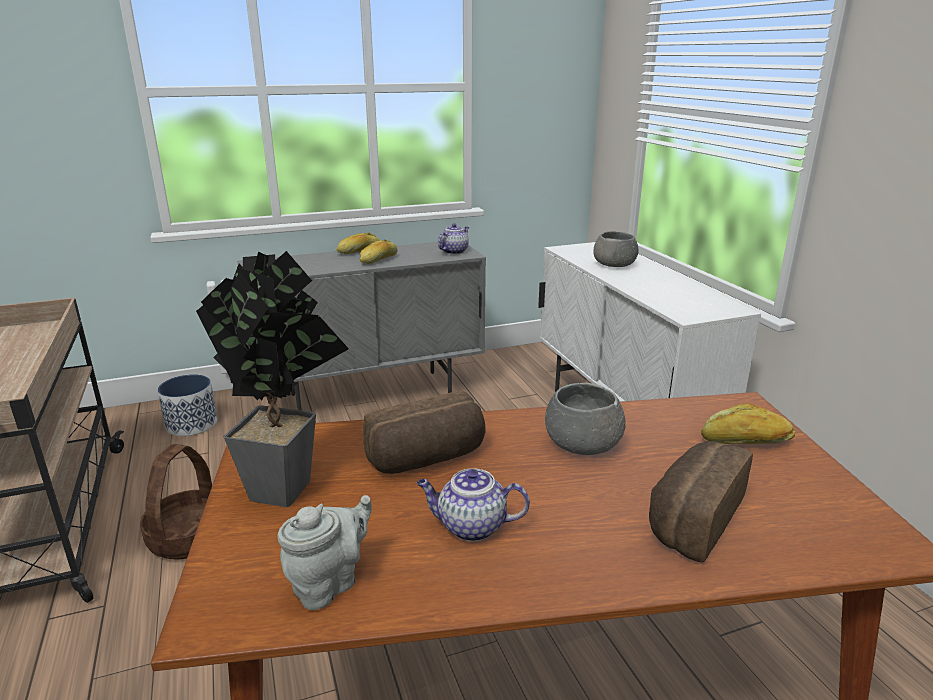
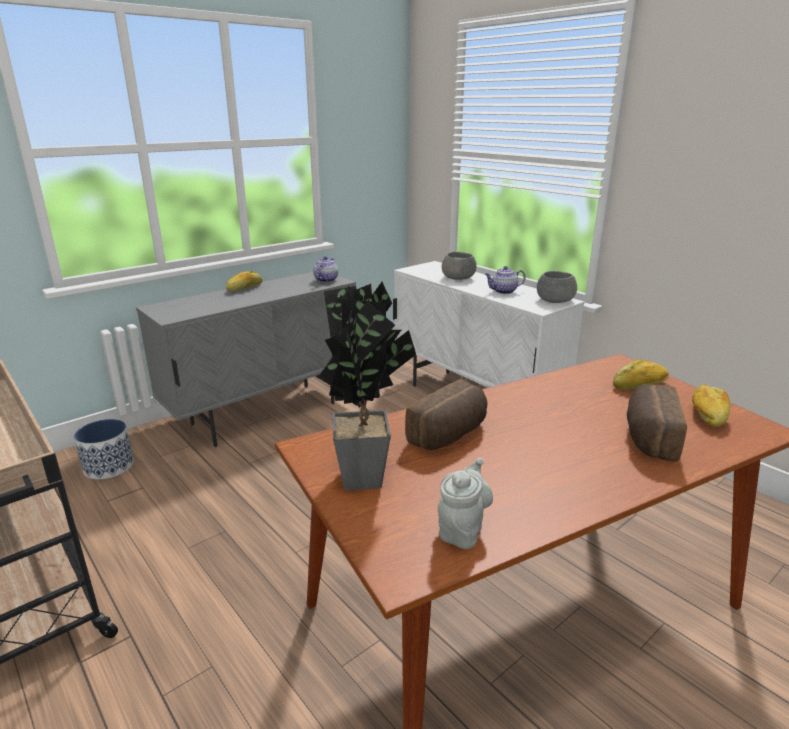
camera: 20 degrees left, 0 degrees up
basket [140,444,212,560] -> none
bread [360,239,398,264] -> bread moved to [692,384,730,427]
teapot [416,468,530,542] -> teapot moved to [485,266,526,294]
grey bowl [545,383,626,455] -> grey bowl moved to [537,271,577,303]

